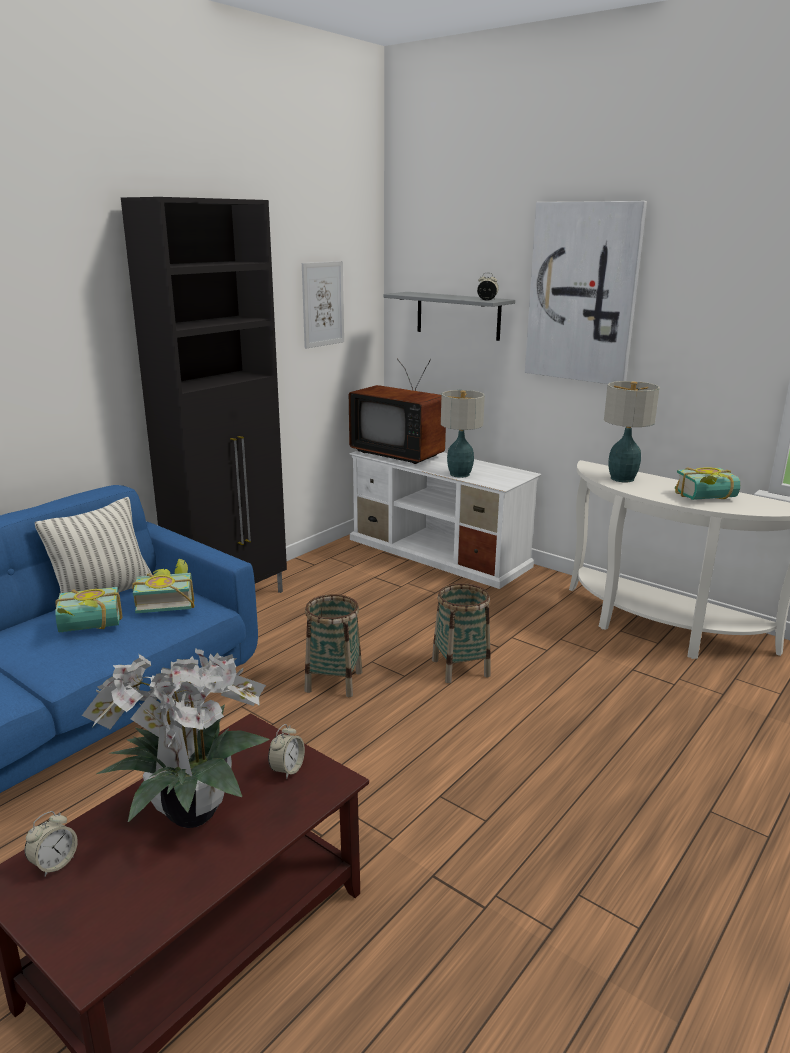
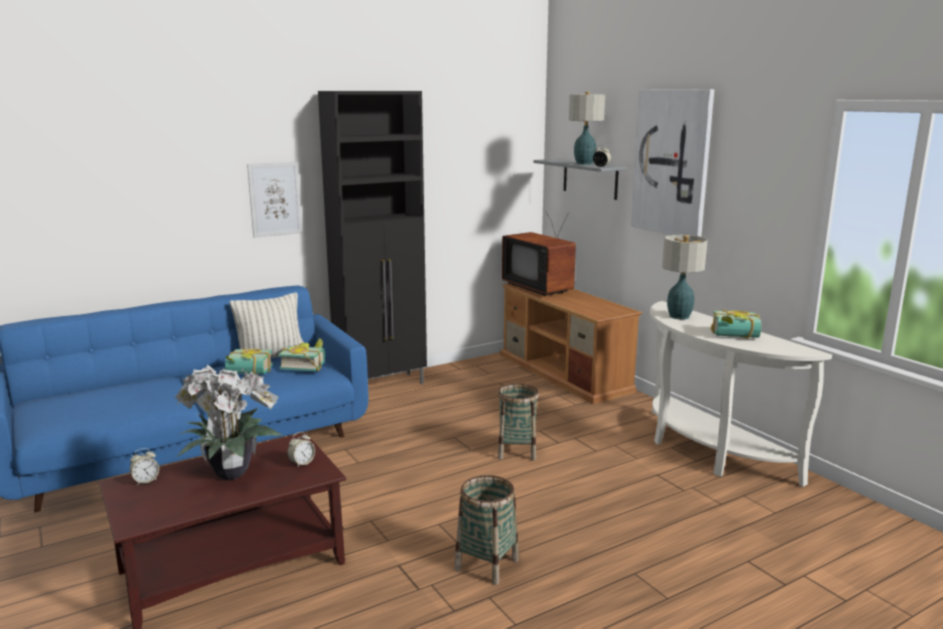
camera: 20 degrees right, 5 degrees down
picture [302,261,344,348] -> picture moved to [247,162,302,238]
basket [305,594,362,697] -> basket moved to [454,475,519,585]
white tv stand [350,451,541,589] -> brown tv stand [500,284,642,404]
table lamp [441,390,485,478] -> table lamp moved to [569,92,605,165]

